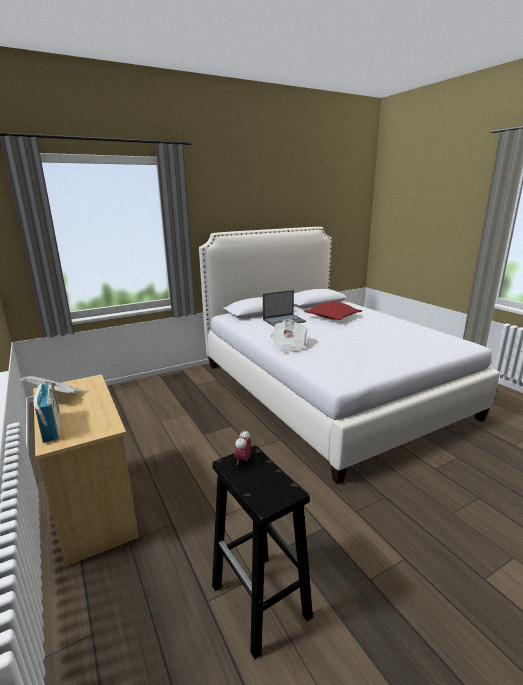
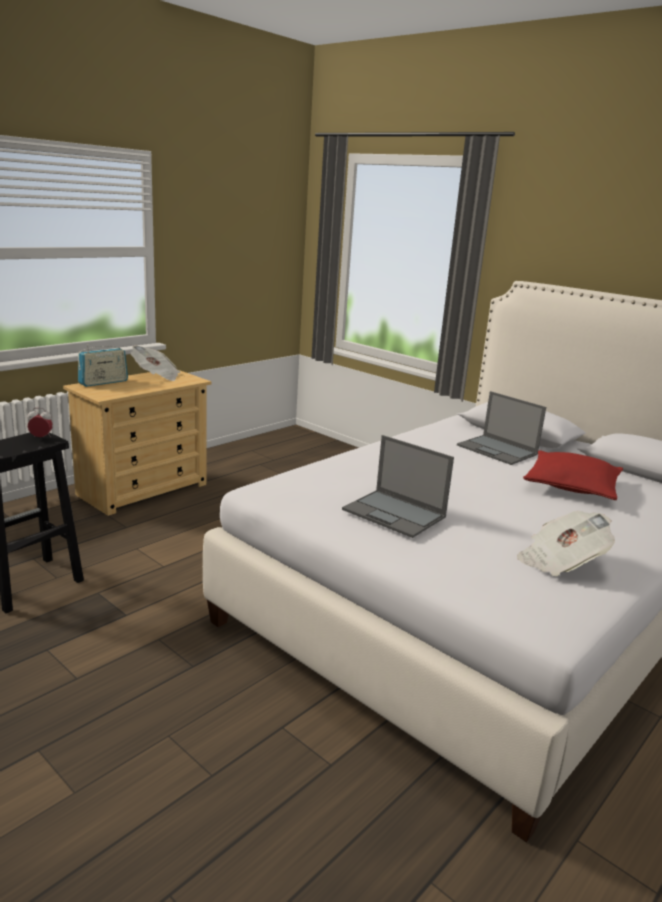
camera: 70 degrees right, 0 degrees up
newspaper [271,319,308,353] -> newspaper moved to [517,511,615,576]
none -> laptop [342,435,454,538]

